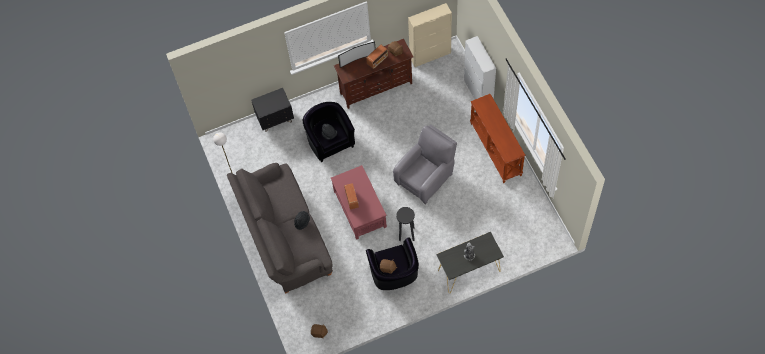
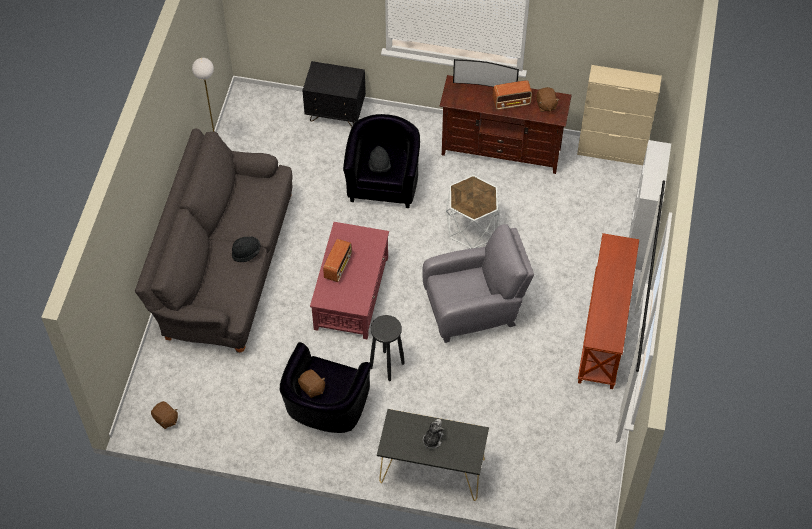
camera: 30 degrees right, 5 degrees down
none -> white side table [446,175,499,249]

